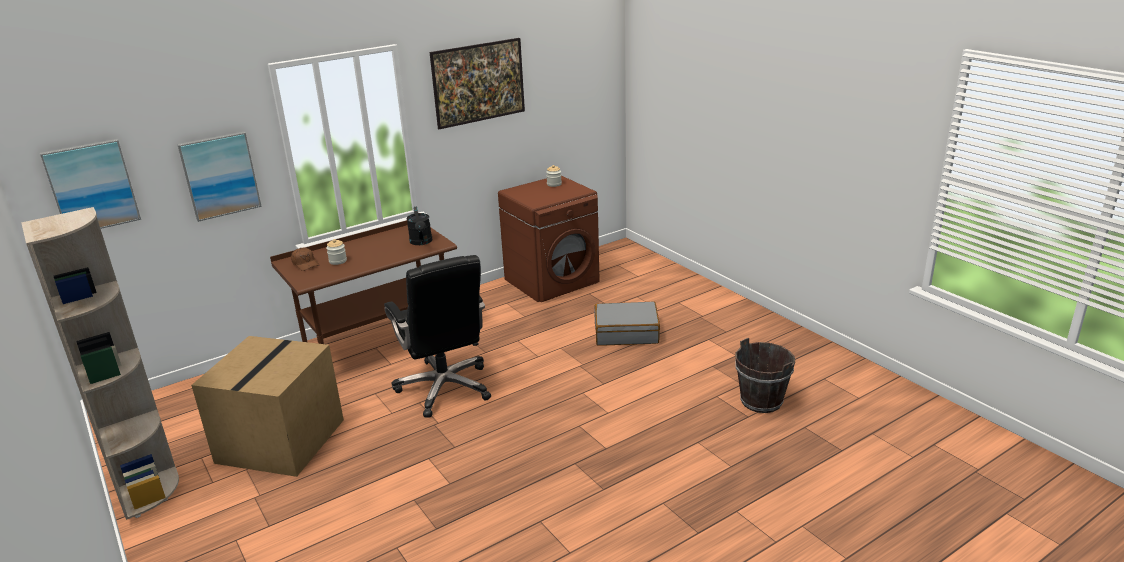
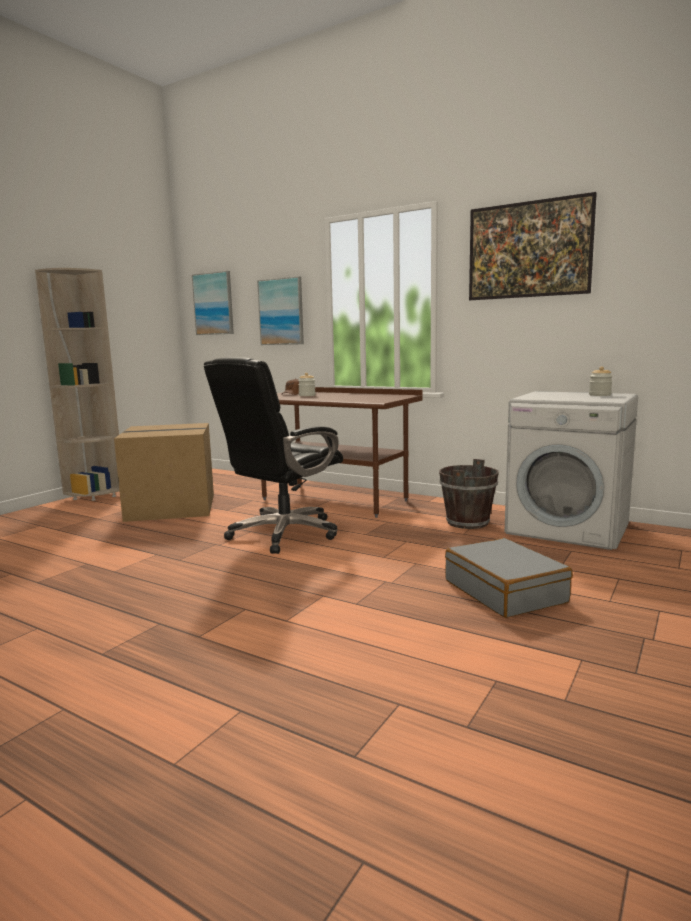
camera: 65 degrees right, 15 degrees down
black watering can [406,207,433,245] -> none
brown washing machine [498,176,600,302] -> white washing machine [504,391,638,550]
brown bucket [735,338,795,413] -> brown bucket moved to [439,459,499,529]

